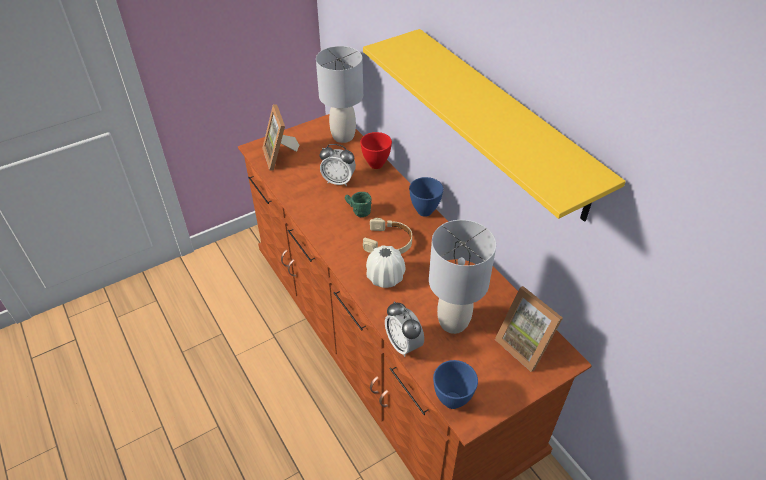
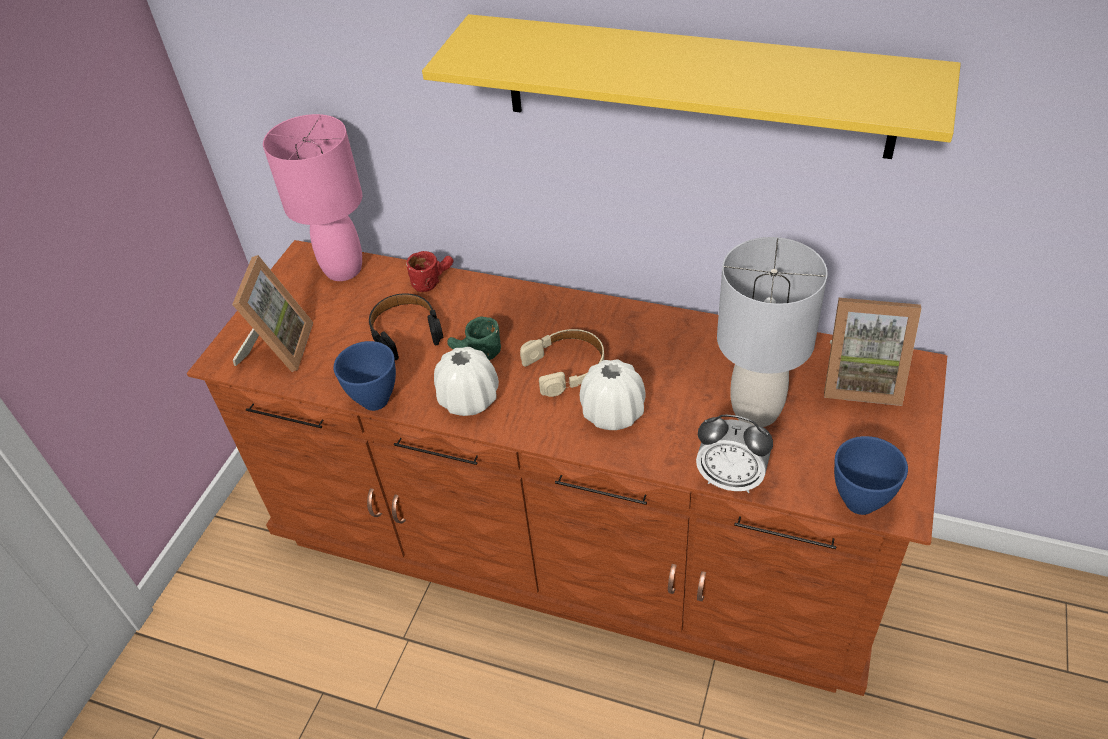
camera: 35 degrees left, 0 degrees up
picture frame [263,104,299,171] -> picture frame turned 120 degrees counterclockwise [232,255,313,372]
grey table lamp [316,46,363,143] -> pink table lamp [263,114,362,281]
alarm clock [320,144,356,186] -> black headphones [369,293,444,360]
red bowl [360,132,392,169] -> red mug [406,251,454,292]
blue bowl [409,177,443,217] -> blue bowl moved to [334,341,396,411]
none -> white vase [434,347,499,416]

